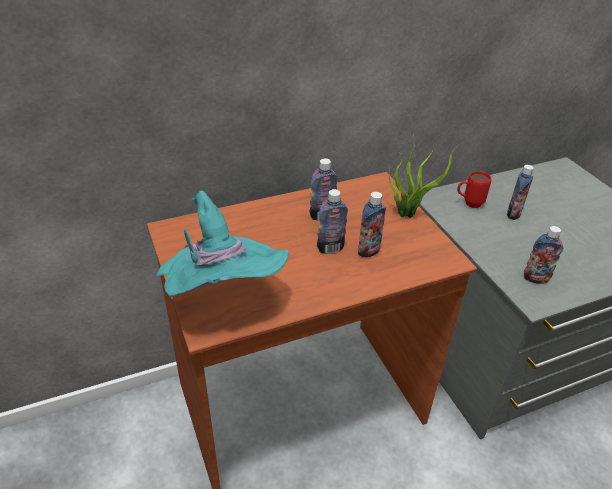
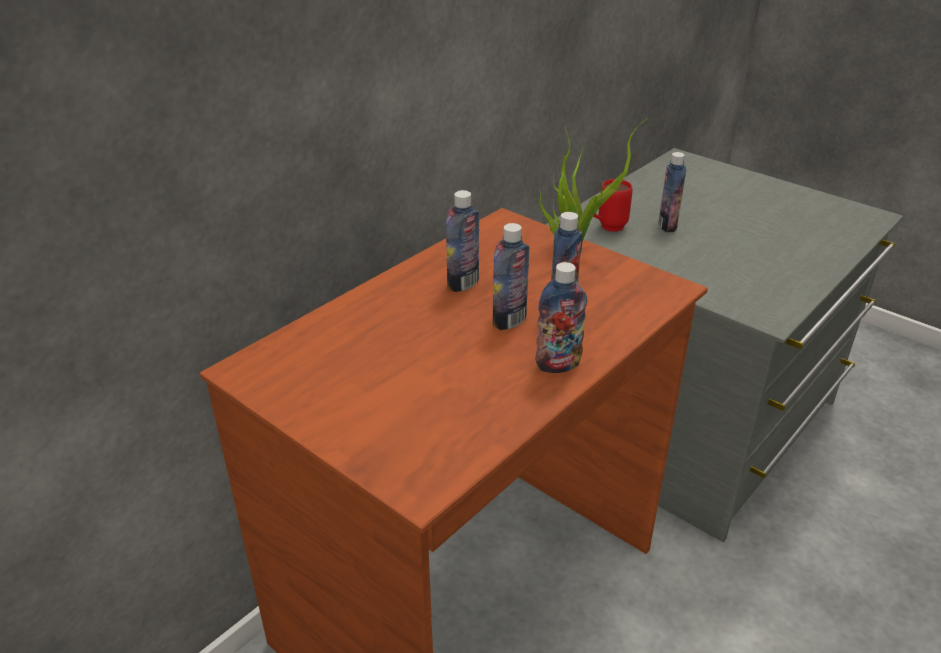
camera: 25 degrees left, 5 degrees down
turquoise hat [156,191,289,297] -> none
bottle [524,226,563,284] -> bottle moved to [535,262,587,373]

